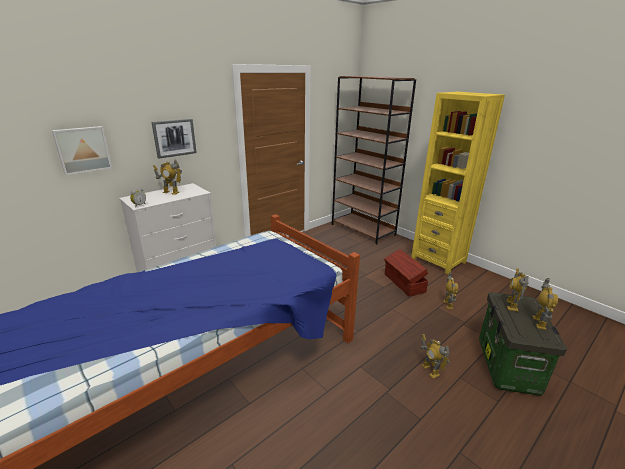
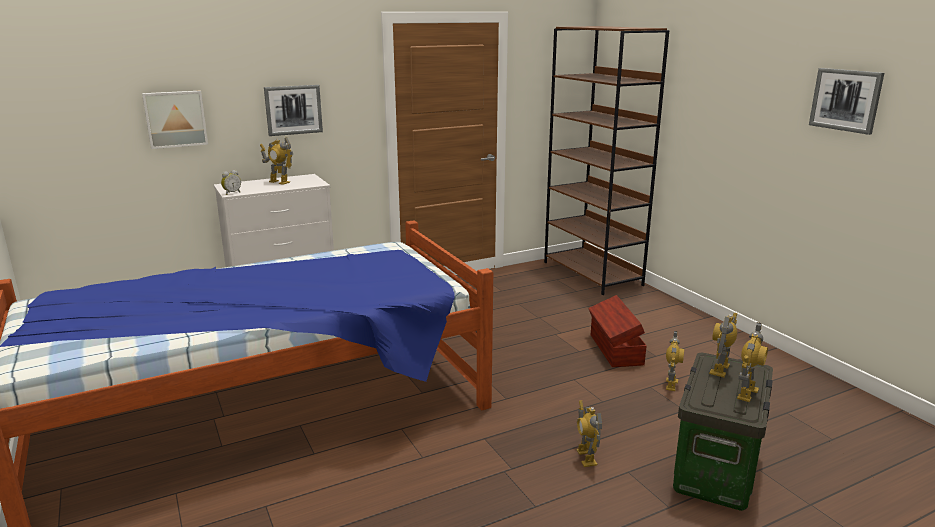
camera: 15 degrees right, 5 degrees down
yellow bookcase [411,92,505,274] -> none
none -> picture [809,68,884,135]

